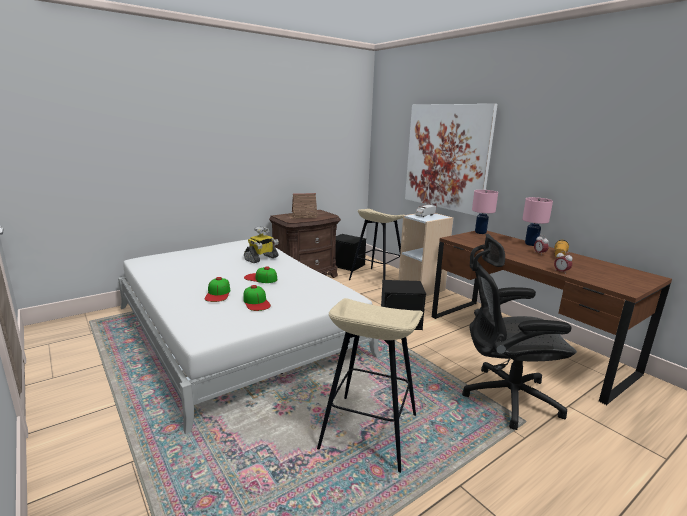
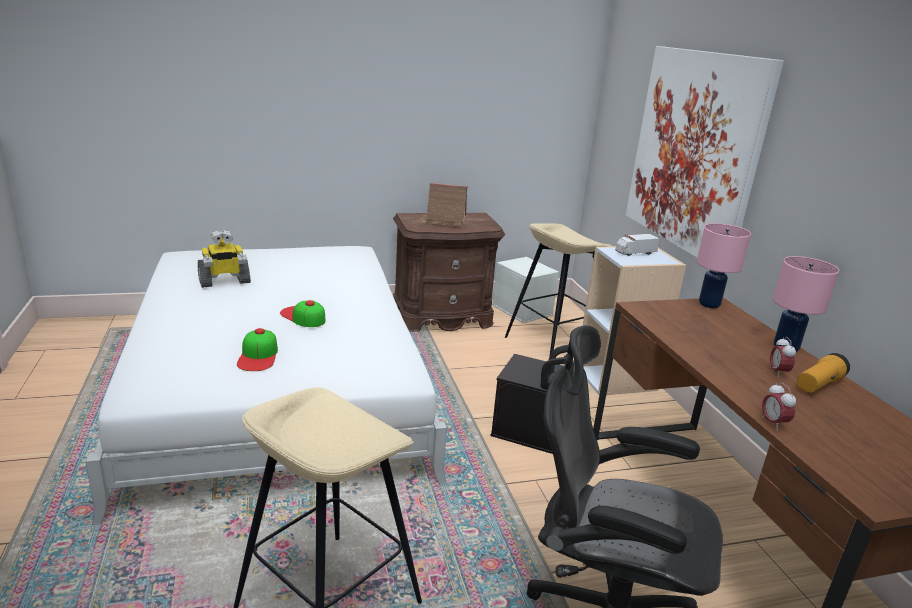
camera: 20 degrees right, 5 degrees up
cap [205,277,230,302] -> none
toy robot [244,226,279,263] -> toy robot moved to [198,230,251,288]
black storage box [335,234,366,271] -> white storage box [492,257,559,323]

